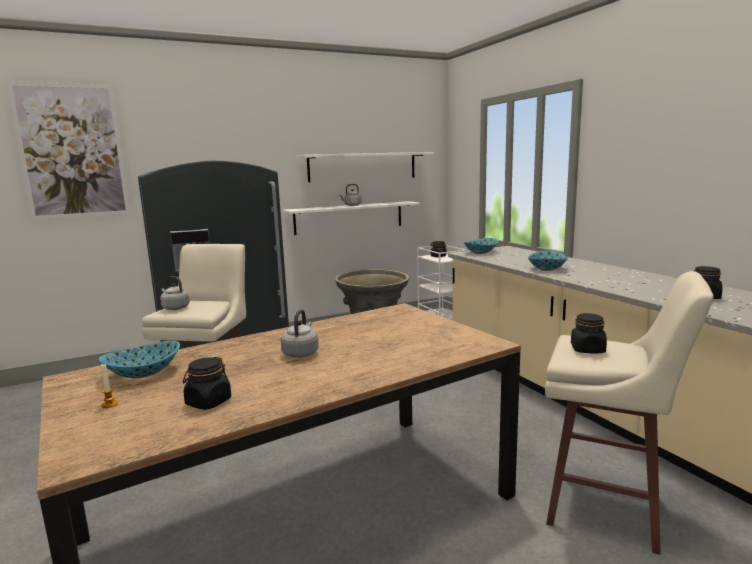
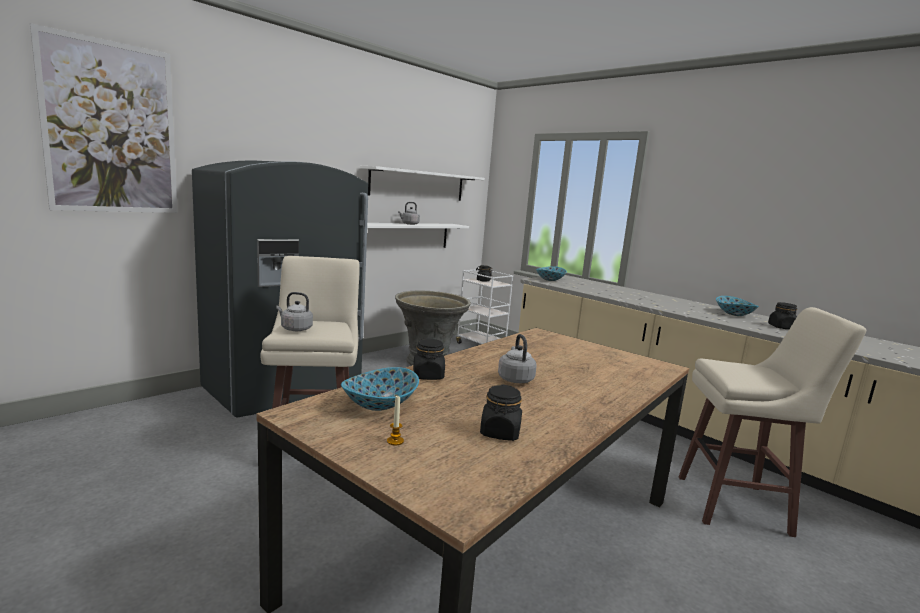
camera: 20 degrees left, 0 degrees up
bowl [528,251,568,271] -> bowl moved to [716,296,759,316]
black jar [571,313,607,353] -> black jar moved to [413,338,445,380]

